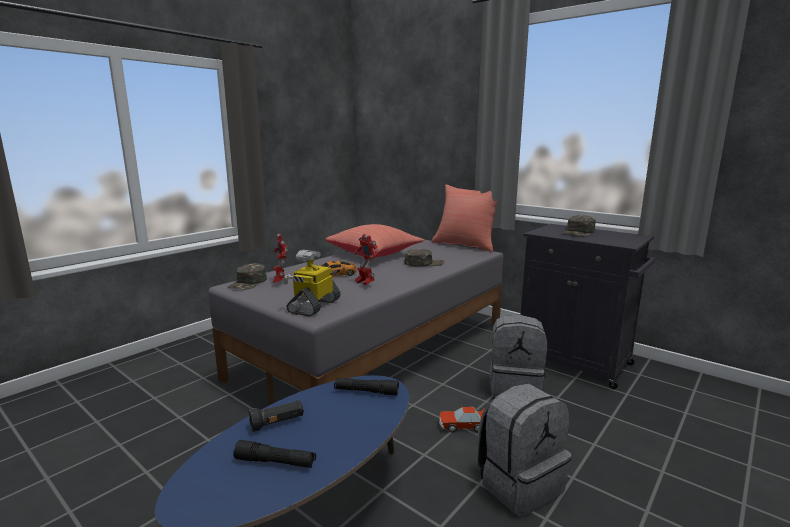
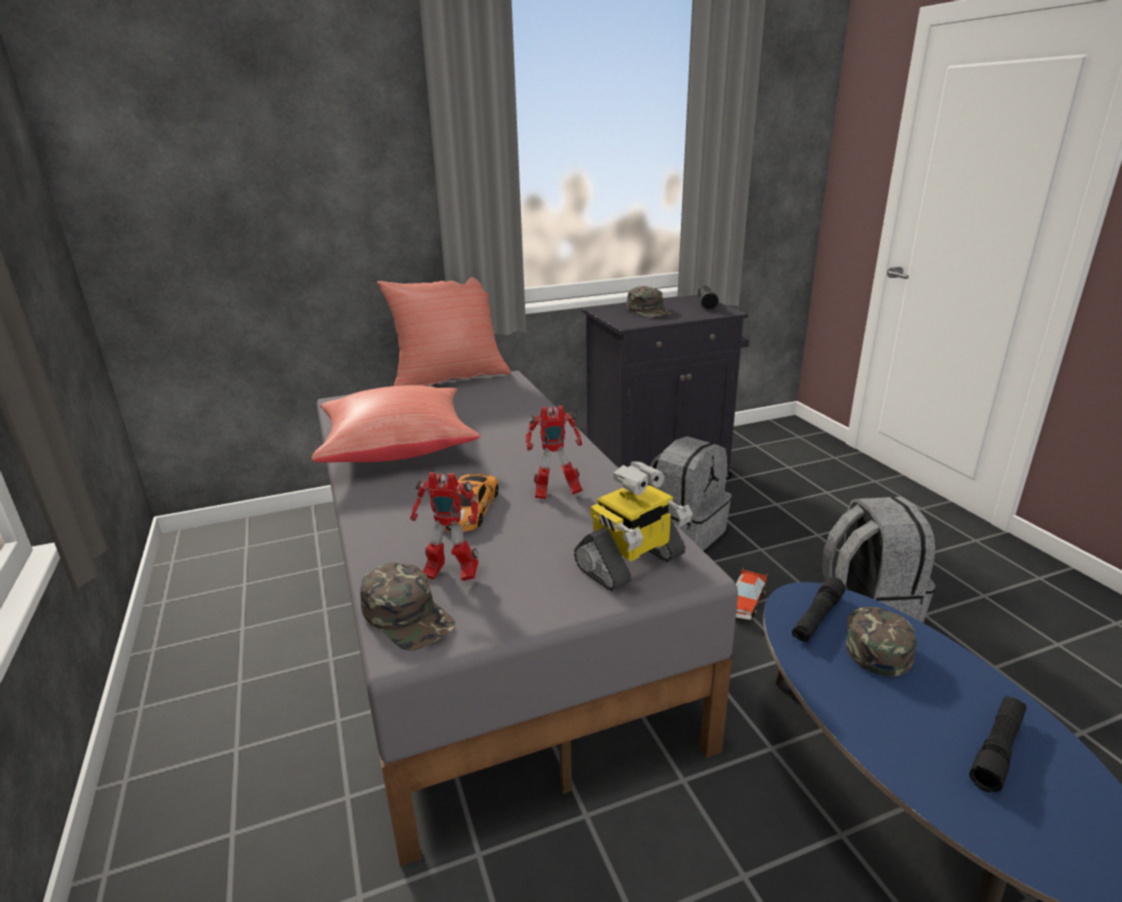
camera: 60 degrees left, 10 degrees up
black flashlight [249,400,304,432] -> black flashlight moved to [698,286,719,310]
toy robot [282,250,341,316] -> toy robot turned 90 degrees counterclockwise [574,461,693,591]
green cap [405,249,444,266] -> green cap moved to [846,607,917,677]

